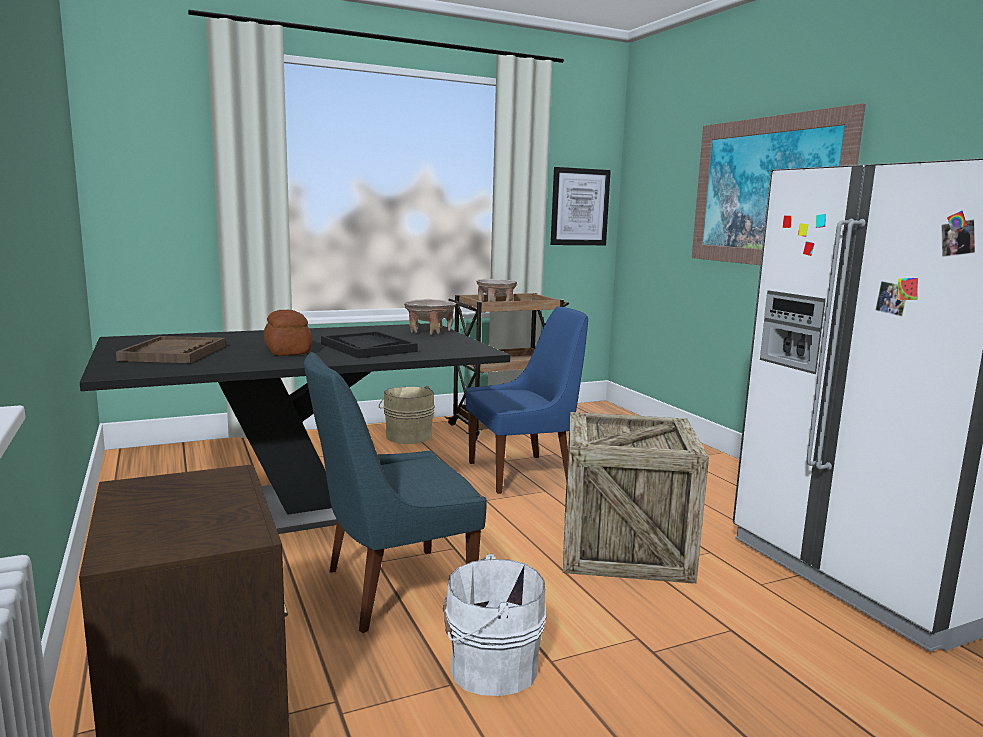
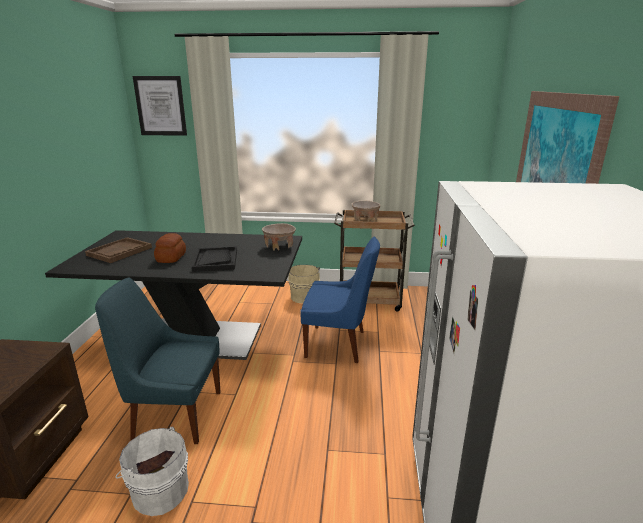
camera: 30 degrees right, 10 degrees up
picture [551,167,611,245] -> picture moved to [133,76,187,136]
crate [563,412,709,584] -> none

